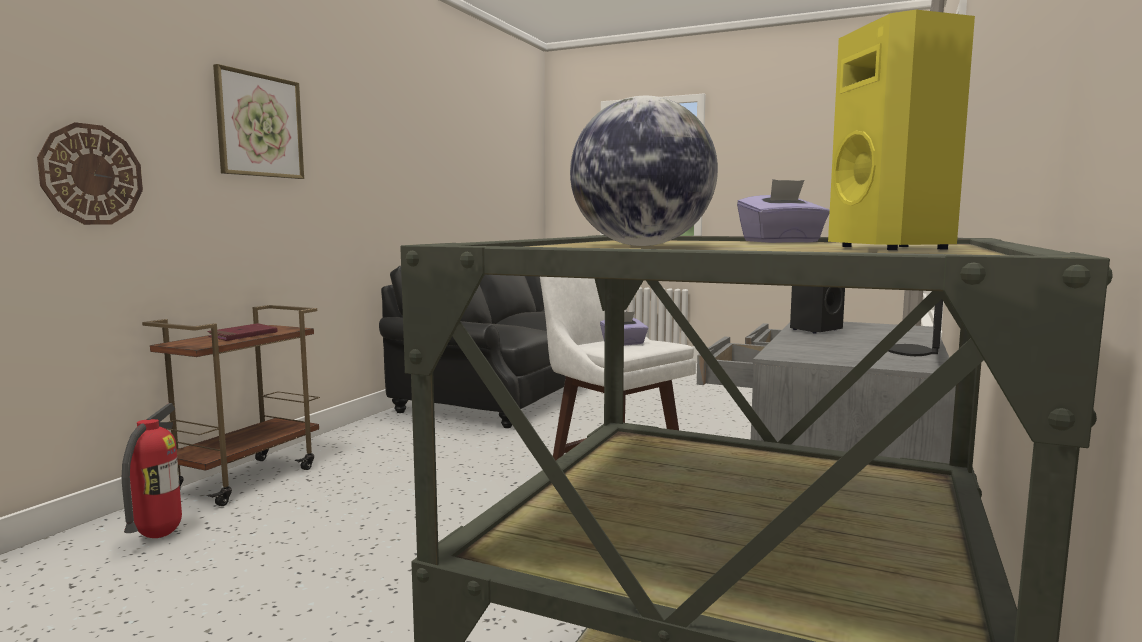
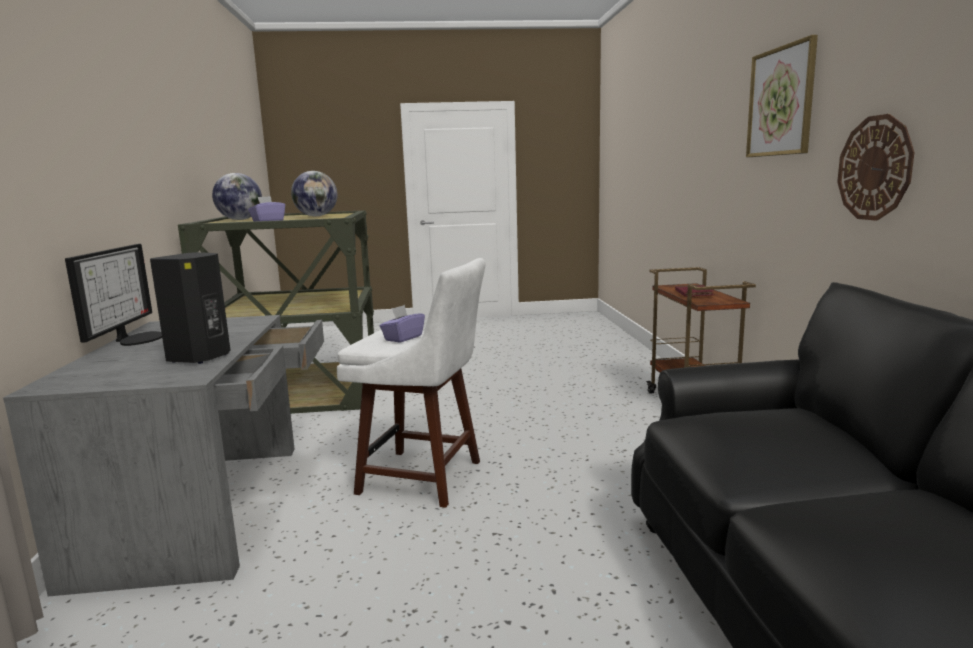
camera: 150 degrees right, 5 degrees up
wall clock [37,122,143,225] -> wall clock moved to [837,114,915,221]
fire extinguisher [122,403,182,538] -> none
yellow speaker [828,10,975,250] -> globe [212,173,262,220]

